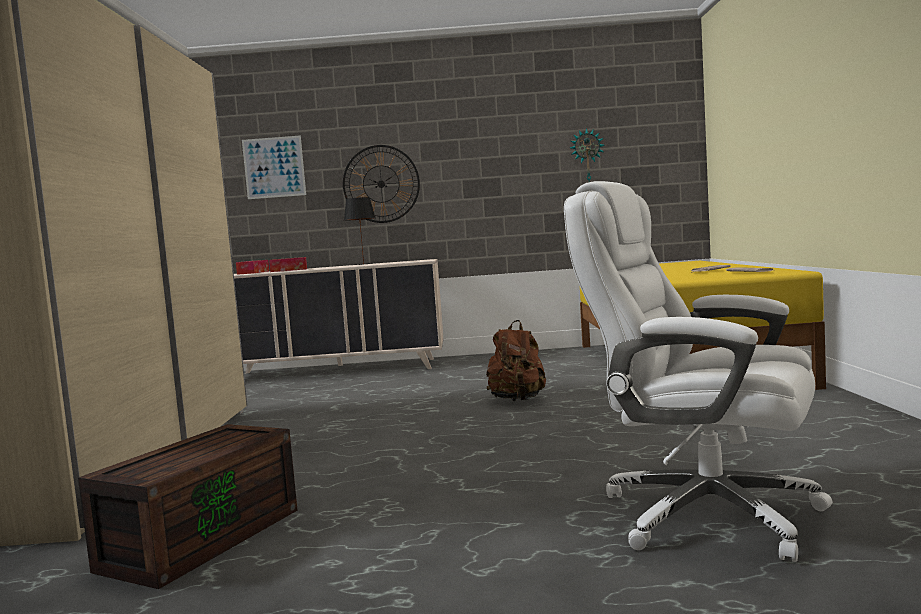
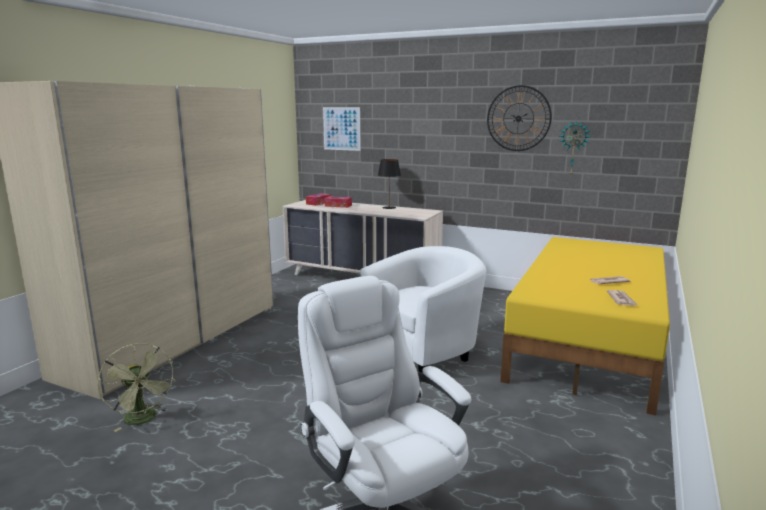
camera: 25 degrees right, 10 degrees up
brown storage box [78,424,297,589] -> green fan [98,343,176,432]
wall clock [343,145,420,223] -> wall clock moved to [487,85,552,151]
brown backpack [486,320,546,401] -> white armchair [360,246,486,373]

